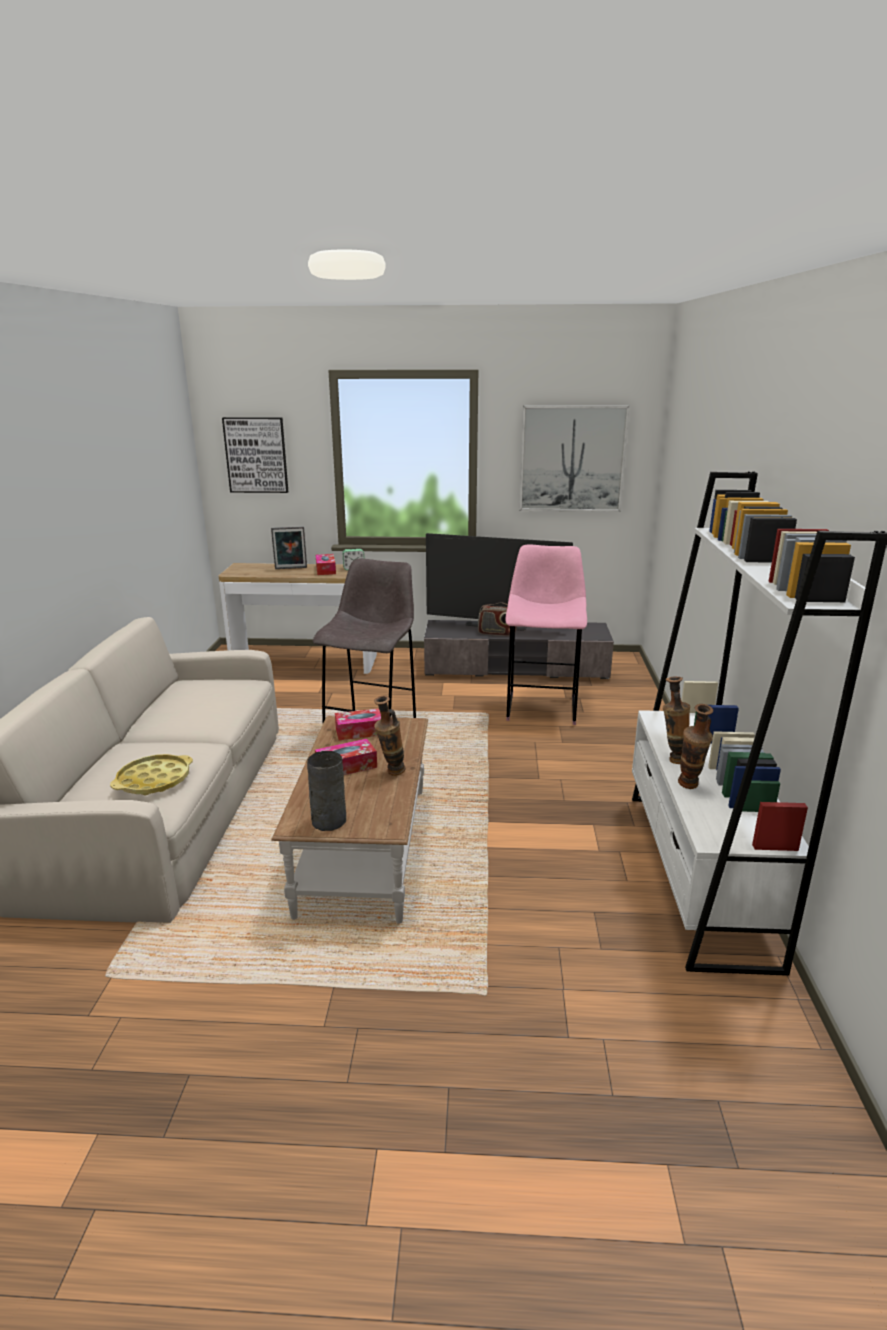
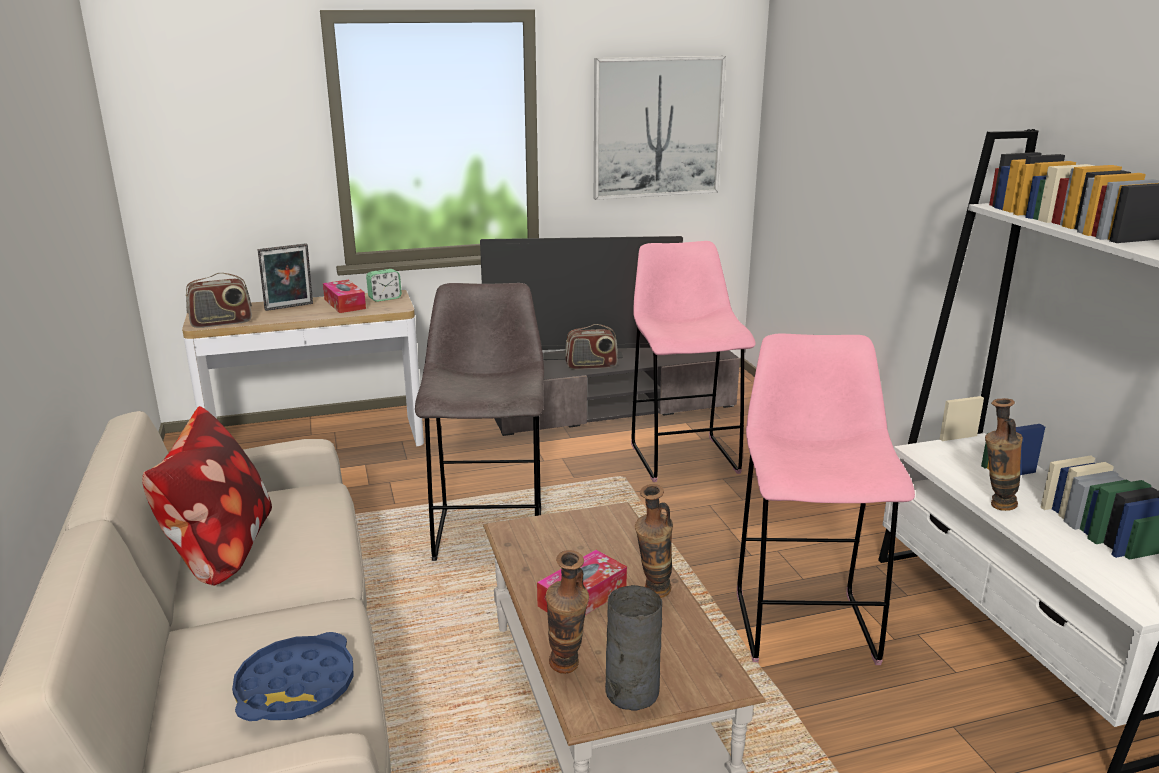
camera: 20 degrees left, 0 degrees up
yellow tray [110,754,193,795] -> blue tray [232,632,354,721]
picture [222,417,288,493] -> none
tissue box [335,708,381,740] -> none
vase [678,704,713,789] -> vase moved to [546,550,589,674]
none -> pillow [142,406,272,586]
none -> radio [186,273,252,328]
none -> pink stool [737,334,915,665]

